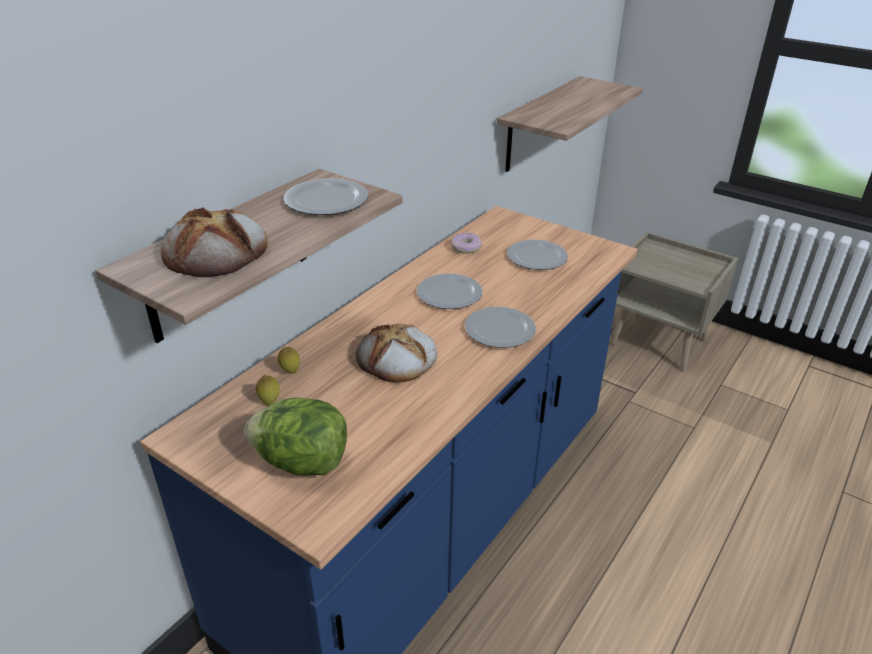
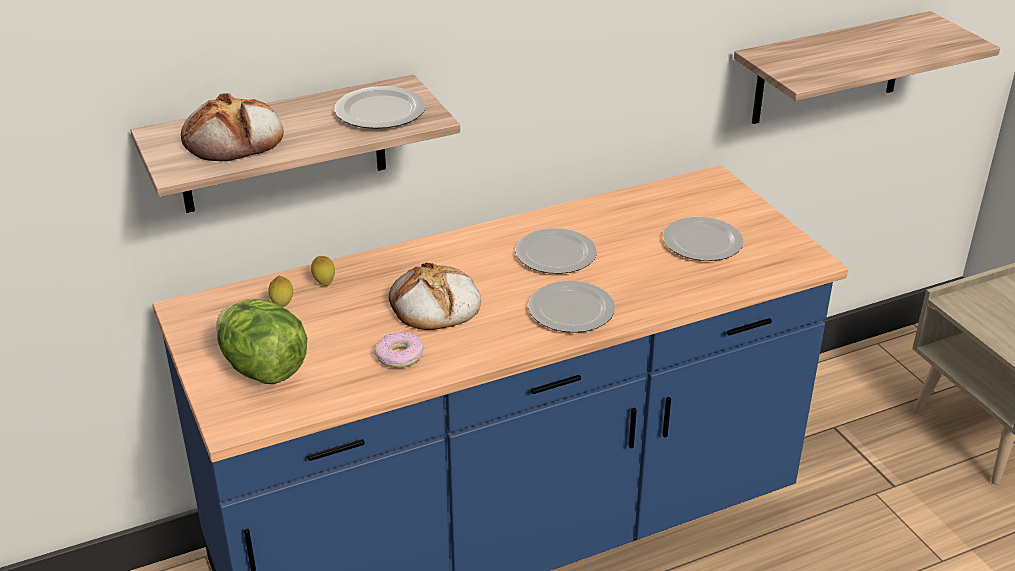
camera: 30 degrees right, 0 degrees up
donut [451,233,482,254] -> donut moved to [375,332,423,368]

